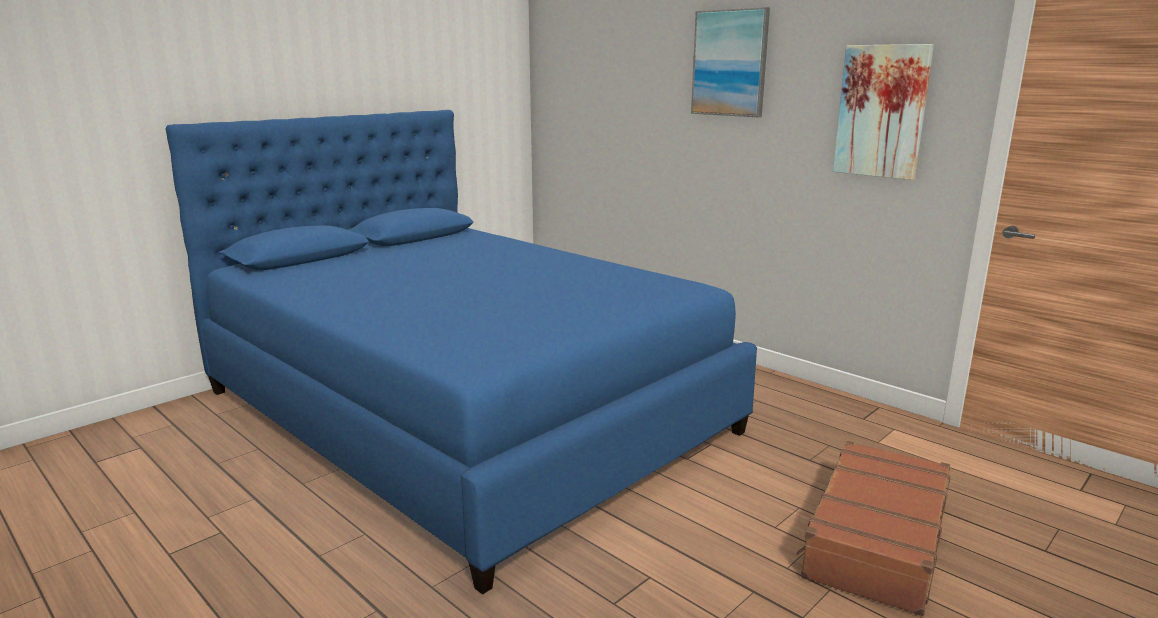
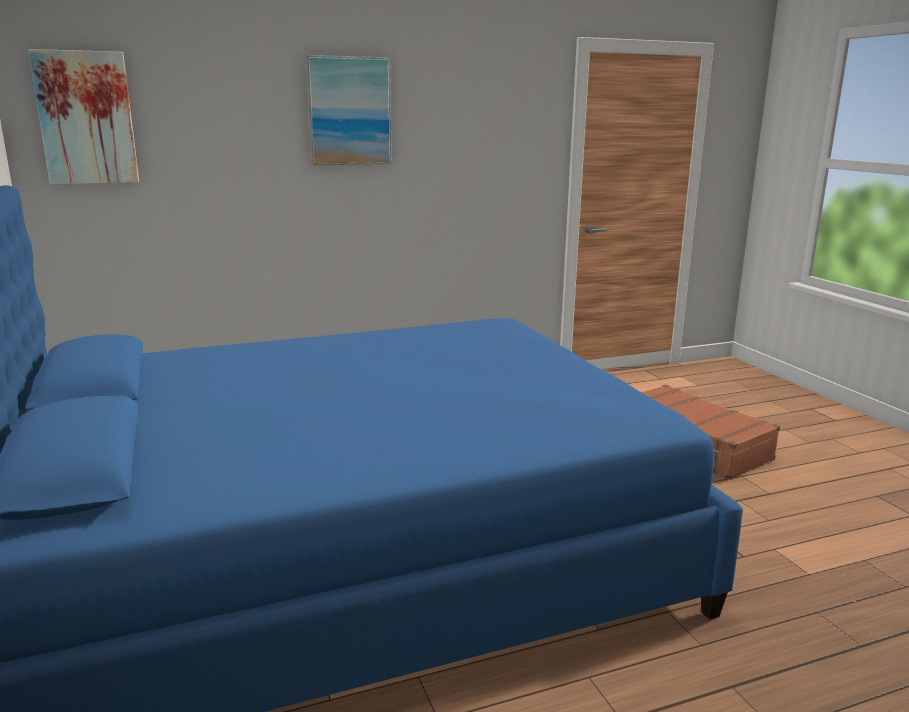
camera: 65 degrees left, 0 degrees up
picture [833,44,934,180] -> picture moved to [28,49,139,185]

